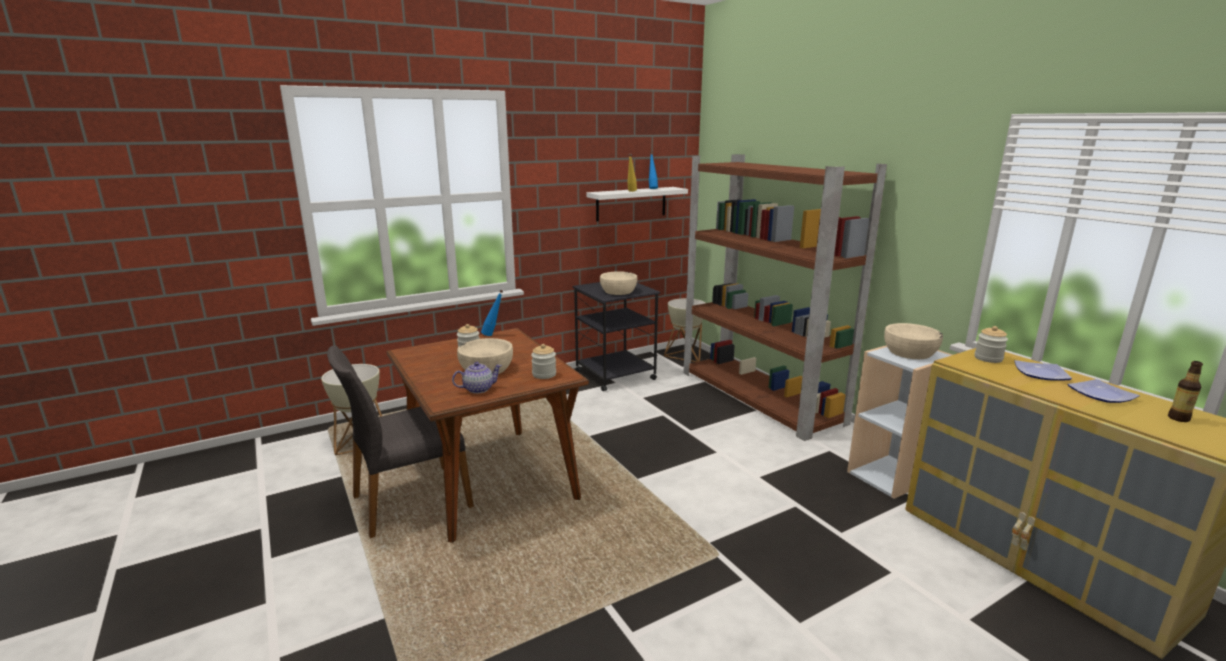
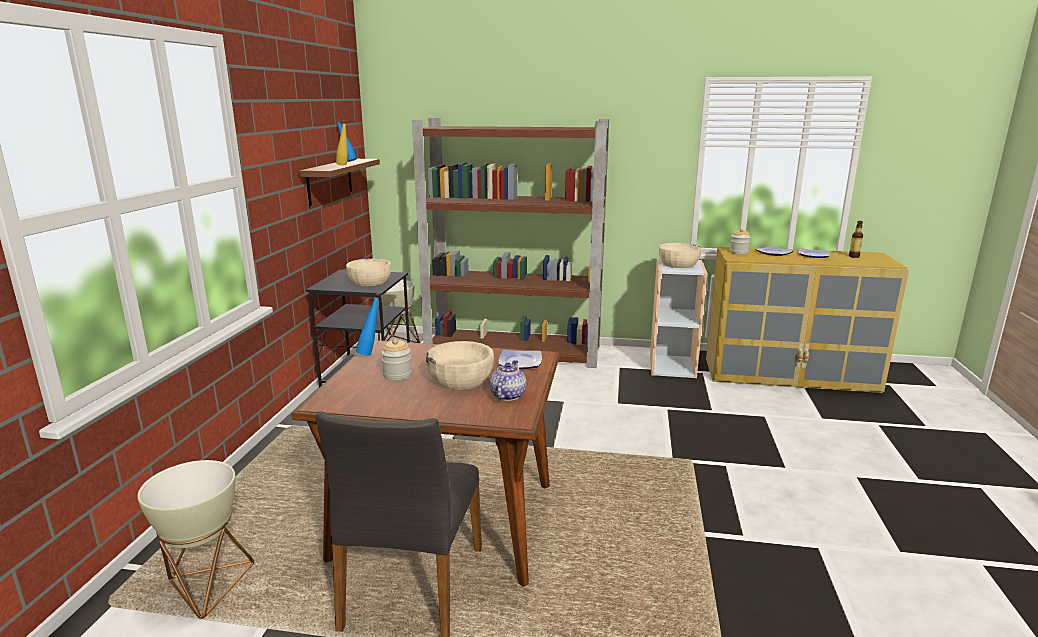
camera: 50 degrees left, 0 degrees up
jar [531,344,556,379] -> plate [499,350,542,369]
white shelf [586,187,688,221] -> brown shelf [299,159,380,206]

